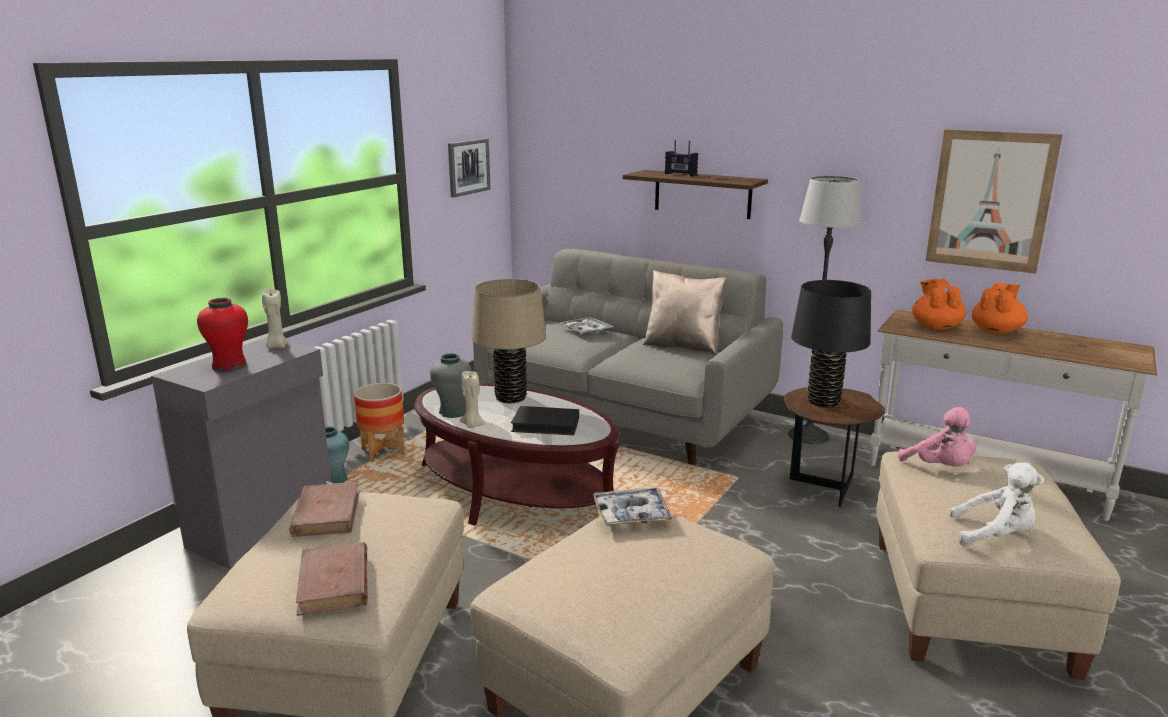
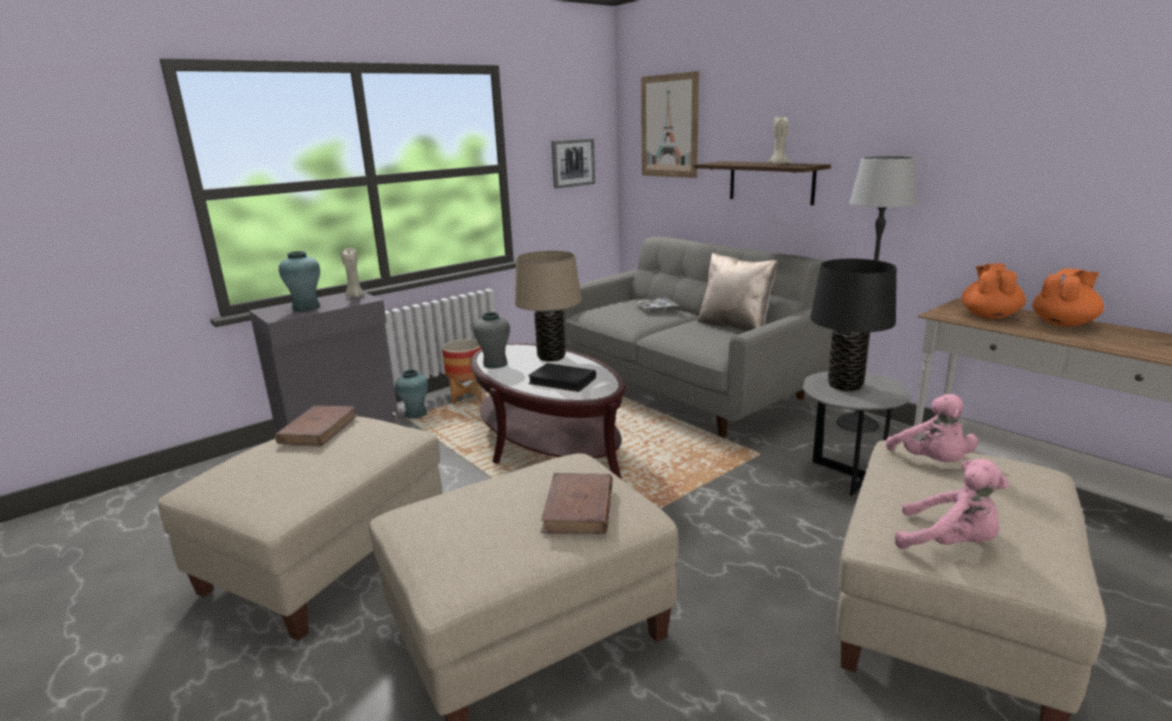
camera: 20 degrees right, 0 degrees up
red vase [197,298,248,372] -> turquoise vase [279,251,320,311]
brown book [296,542,368,616] -> brown book moved to [541,473,613,534]
beige candle [460,371,486,428] -> beige candle moved to [768,116,790,164]
tray [593,488,673,526] -> none
radio [665,140,698,176] -> none
brown side table [784,387,885,507] -> grey side table [803,371,911,496]
picture [926,129,1063,274] -> picture moved to [641,71,699,178]
white plush toy [949,462,1044,546] -> pink plush toy [895,459,1009,549]

